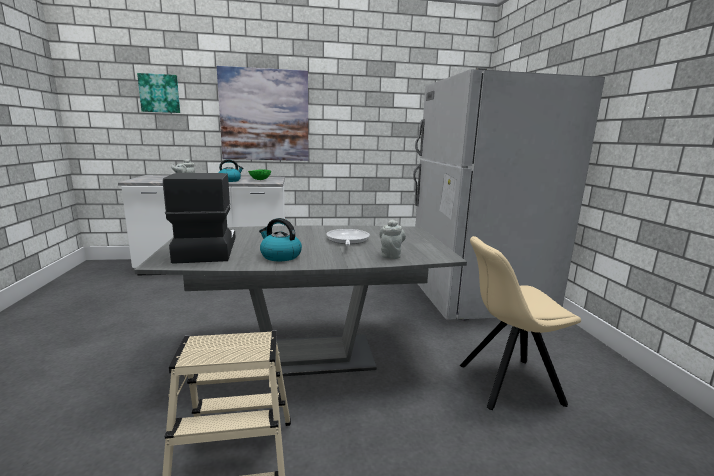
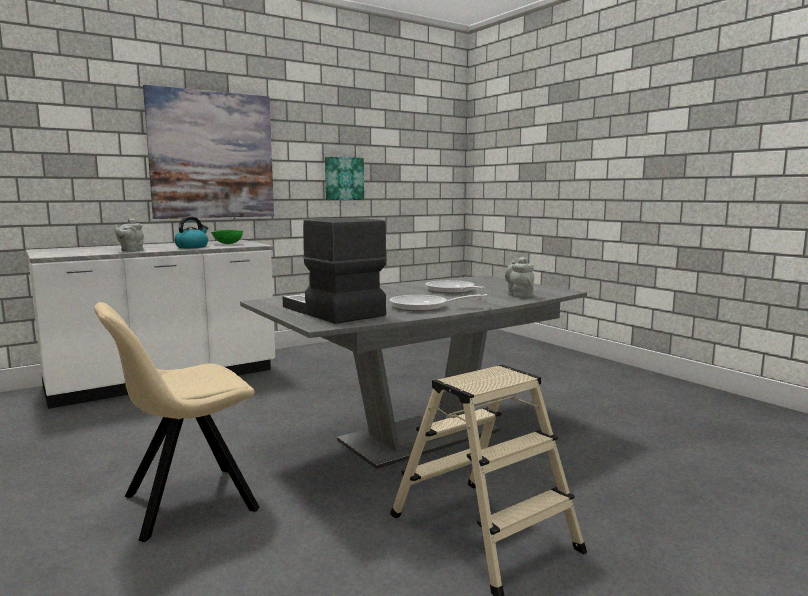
camera: 25 degrees left, 5 degrees down
picture [137,73,180,113] -> picture moved to [325,157,364,200]
kettle [259,218,302,261] -> frying pan [389,294,487,312]
white fridge [413,68,605,321] -> none
beige chair [460,236,581,410] -> beige chair moved to [94,302,260,542]

